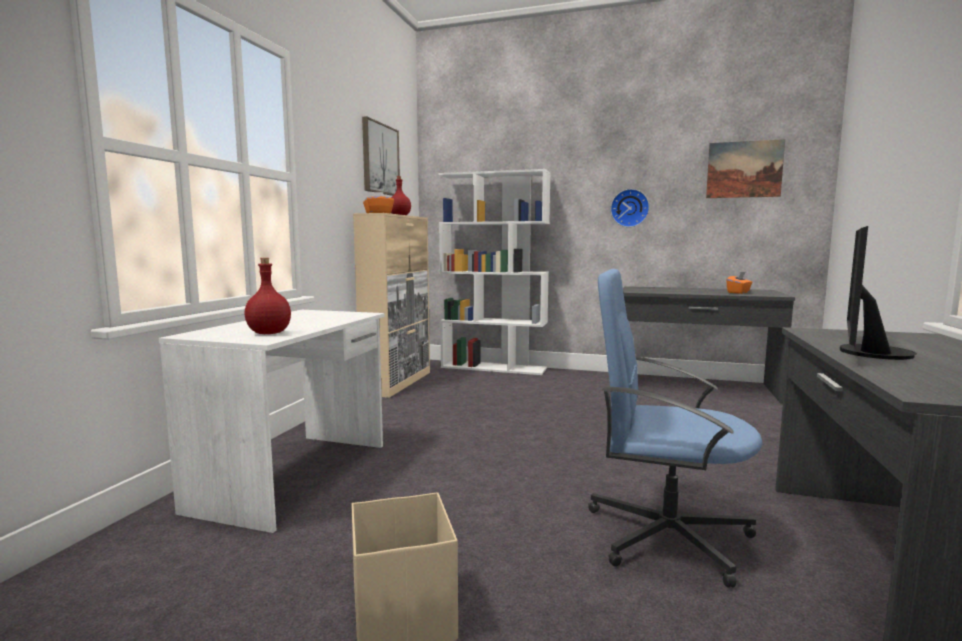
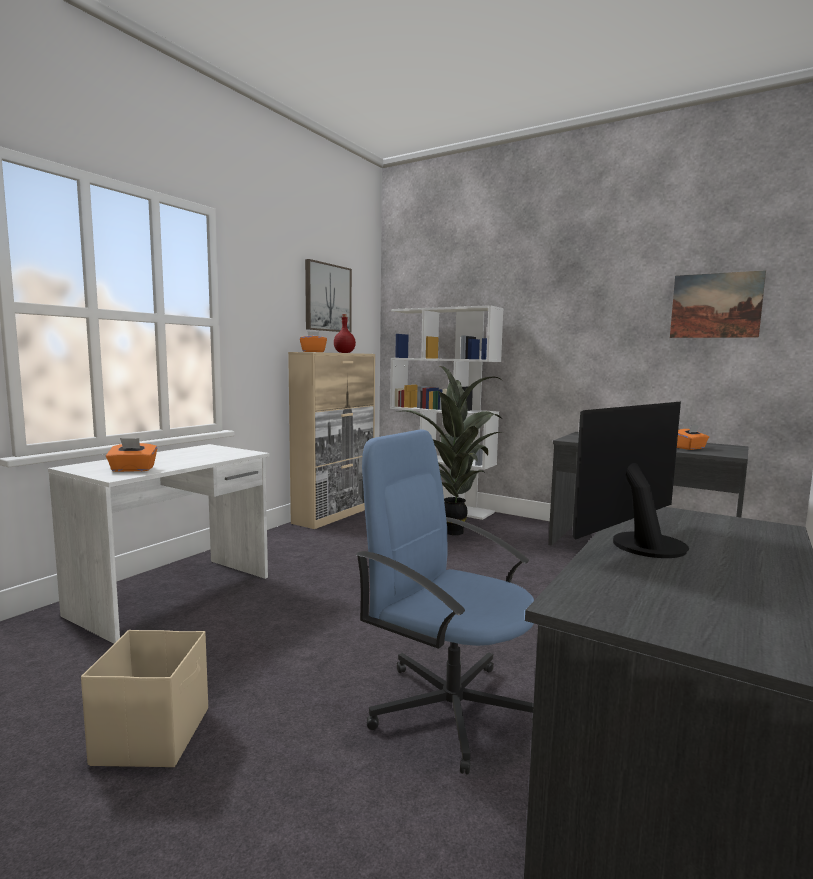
camera: 15 degrees right, 0 degrees up
red bottle [244,258,291,334] -> orange tissue box [106,438,157,472]
wall clock [610,189,650,227] -> none
none -> potted plant [398,366,504,535]

